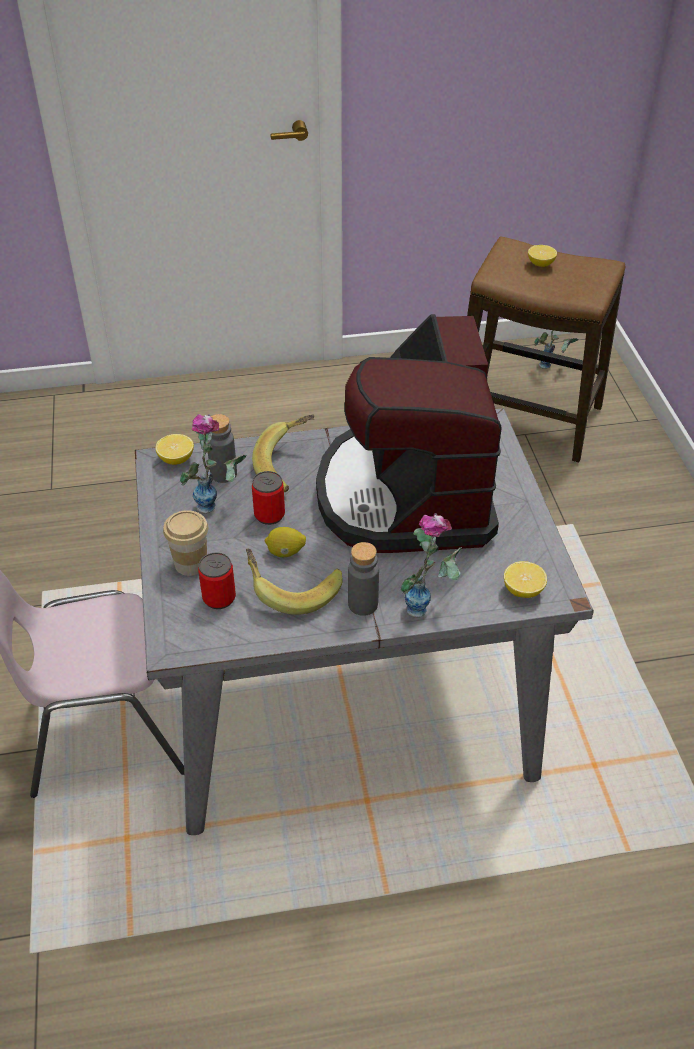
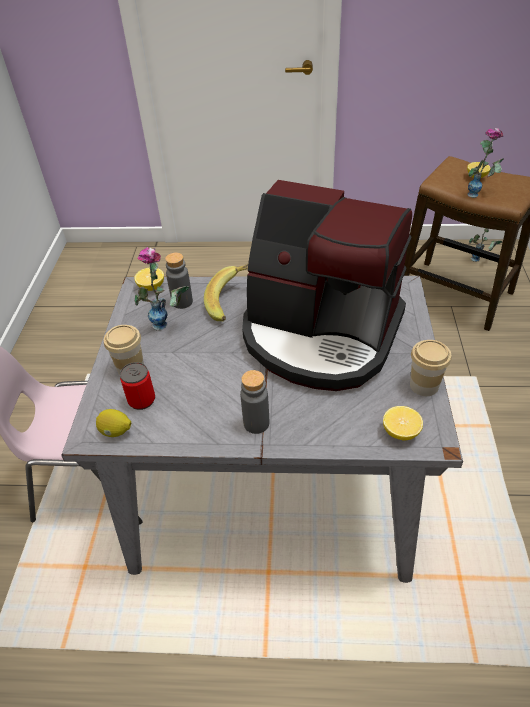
camera: 15 degrees right, 0 degrees up
banana [246,549,343,615] -> none
can [252,471,285,525] -> none
lemon [265,527,306,557] -> lemon moved to [96,409,131,437]
coffee machine [316,314,502,553] -> coffee machine turned 75 degrees counterclockwise [242,180,412,391]
vase [401,513,462,617] -> vase moved to [468,128,504,198]
none -> cup [410,340,451,396]

